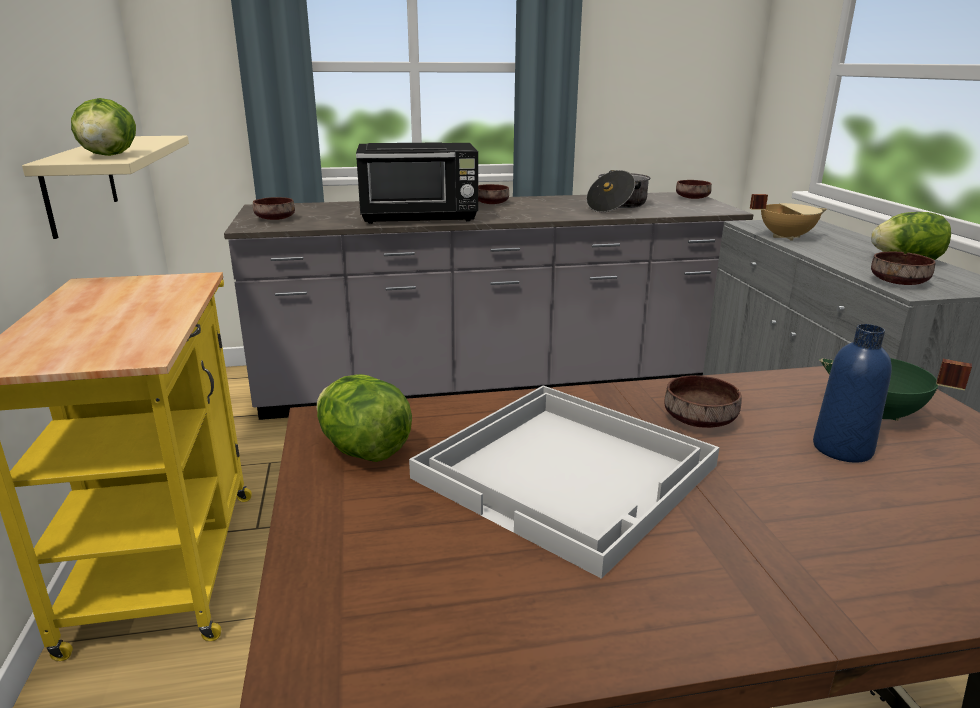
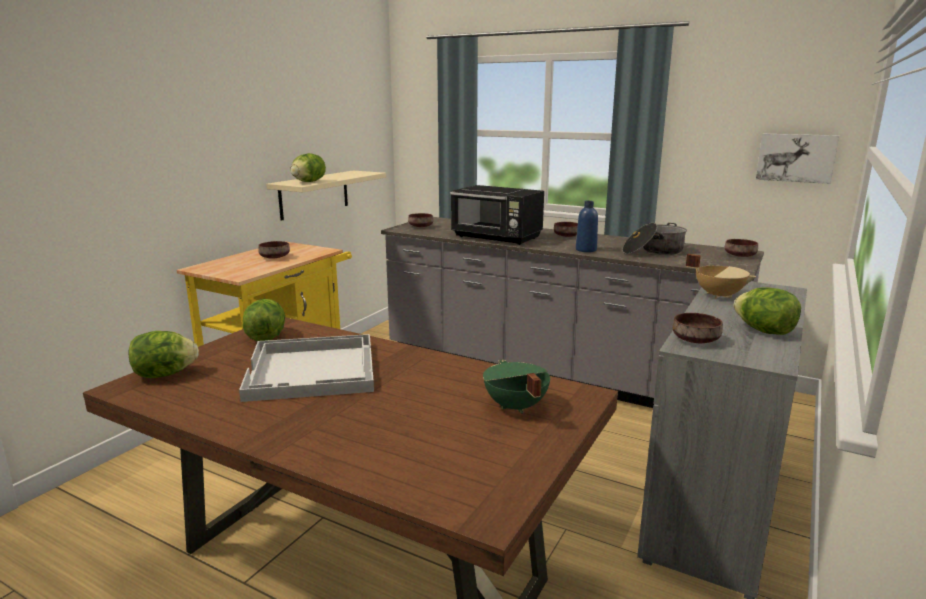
camera: 40 degrees right, 5 degrees down
brown bowl [664,375,742,428] -> brown bowl moved to [258,241,290,258]
blue bottle [813,324,892,463] -> blue bottle moved to [576,201,598,252]
none -> lettuce [129,331,199,378]
none -> picture [756,134,839,184]

